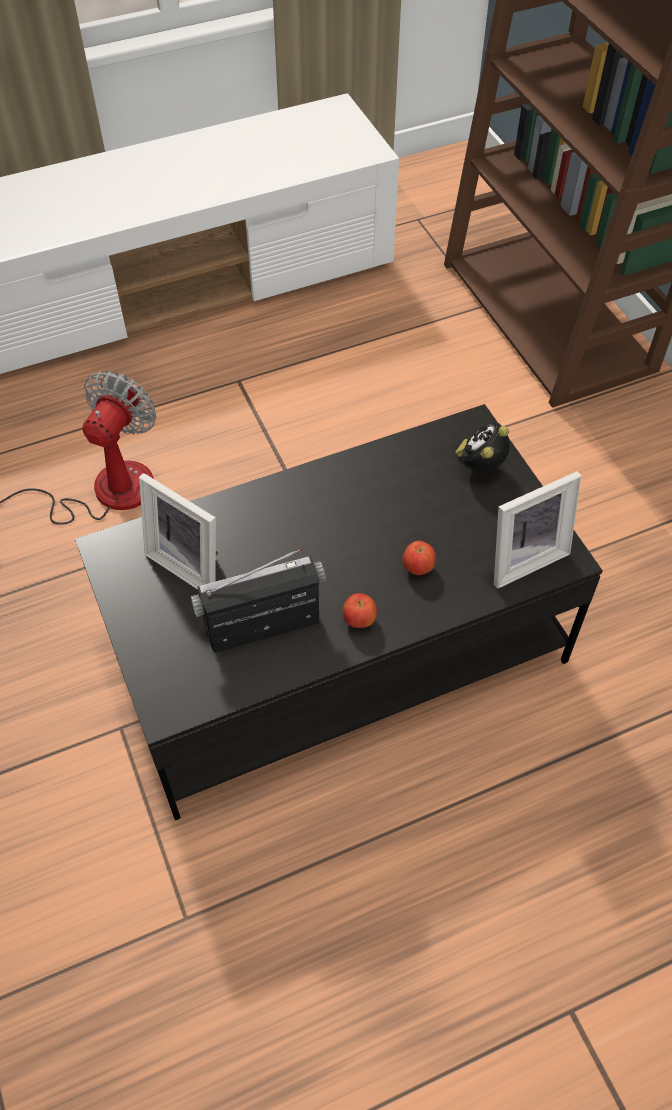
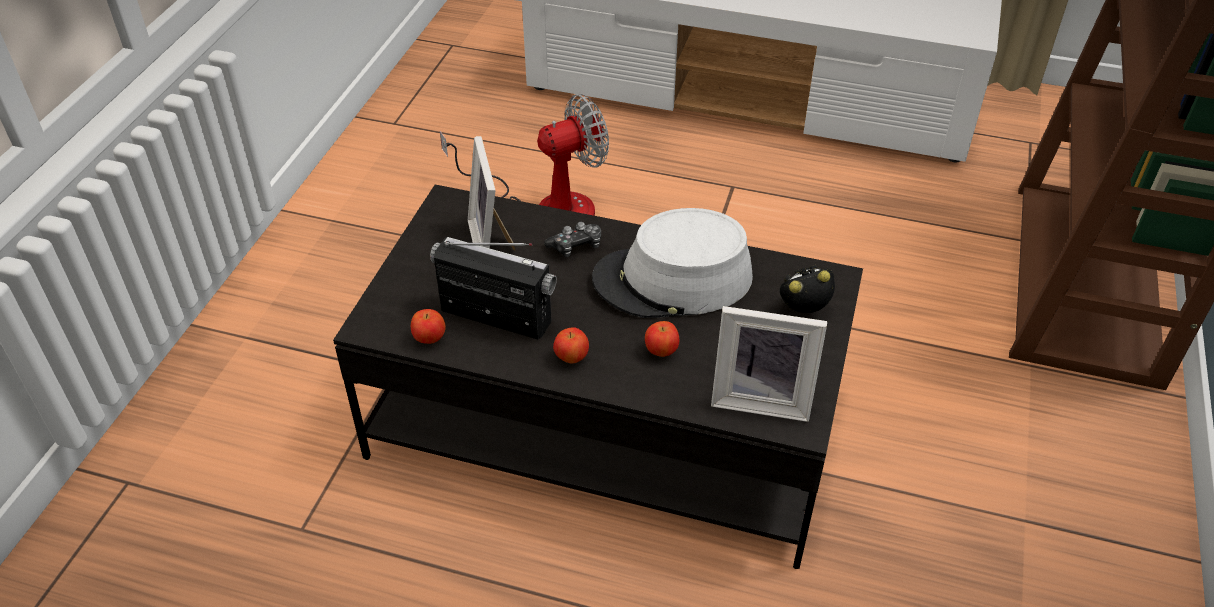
camera: 40 degrees right, 10 degrees down
none -> apple [411,309,446,344]
none -> game controller [544,222,601,257]
none -> grey hat [592,208,753,318]

